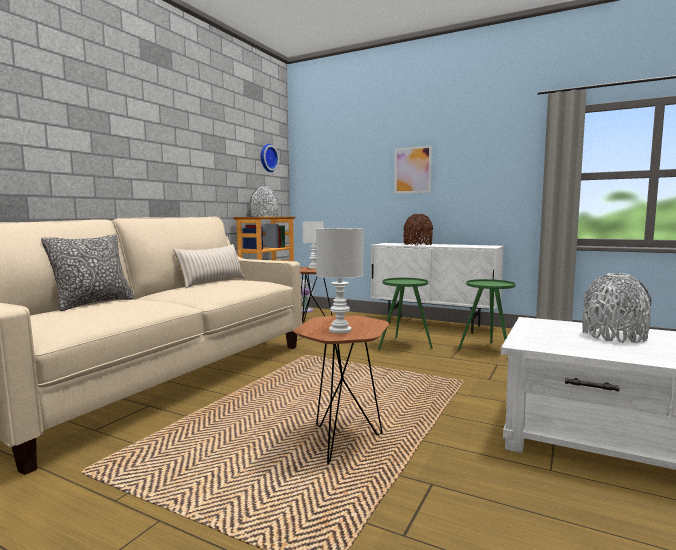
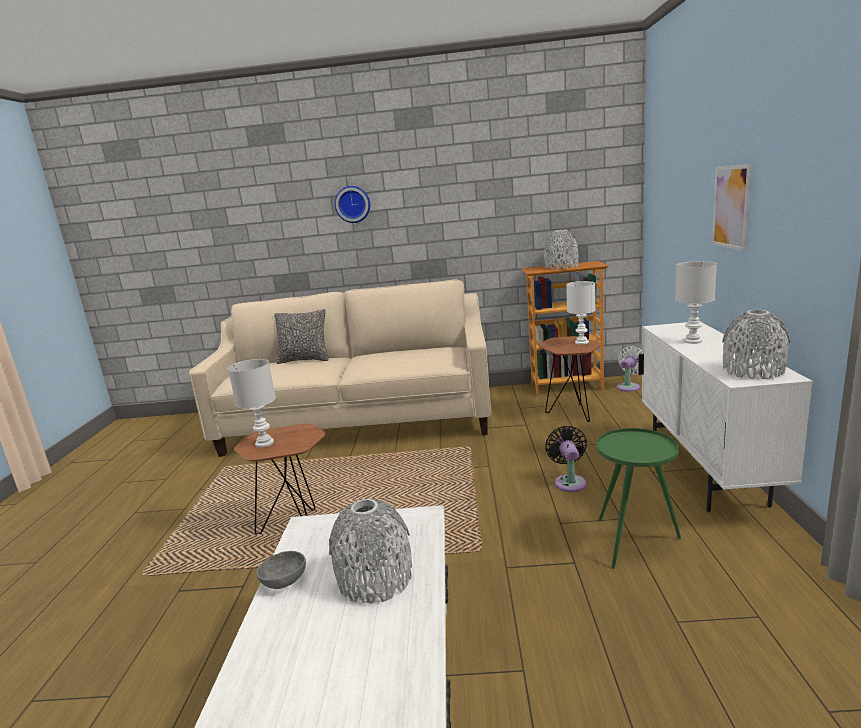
camera: 65 degrees right, 10 degrees up
beige pillow [173,244,245,288] -> none
wall clock [261,144,279,172] -> wall clock moved to [335,186,370,223]
green side table [378,278,433,350] -> black fan [545,426,587,492]
brown vase [403,214,433,246] -> white table lamp [675,261,717,344]
none -> grey bowl [257,551,306,589]
none -> grey vase [722,310,790,379]

